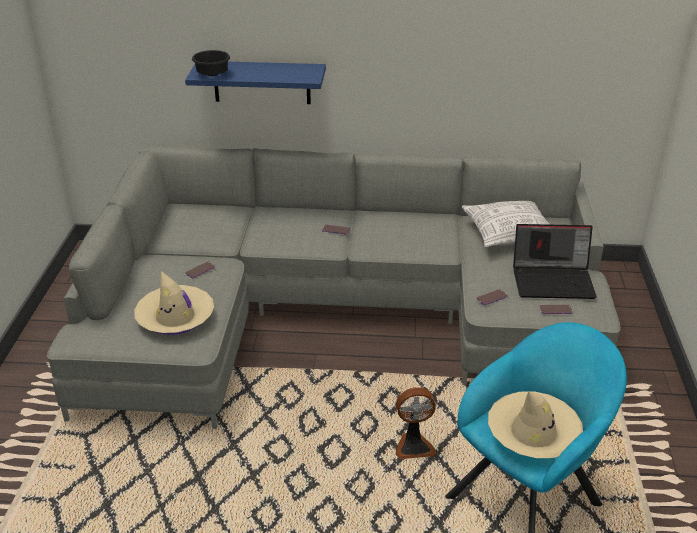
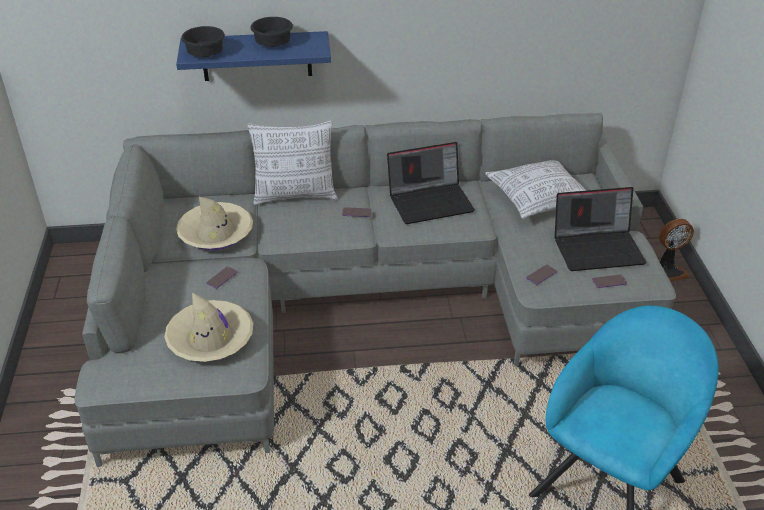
camera: 10 degrees left, 5 degrees up
fan [396,387,436,459] -> fan moved to [659,219,694,282]
beige hat [488,391,583,458] -> beige hat moved to [176,197,253,250]
none -> pillow [247,121,337,205]
none -> black bowl [251,17,293,47]
none -> laptop [387,142,475,224]

